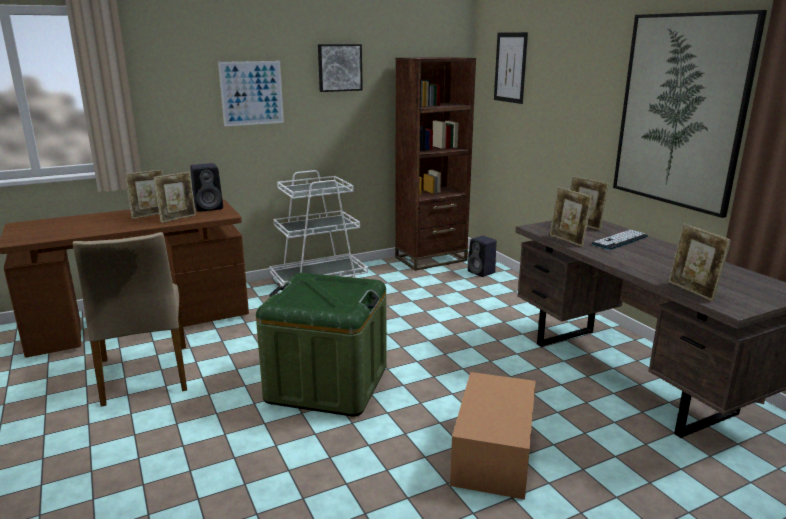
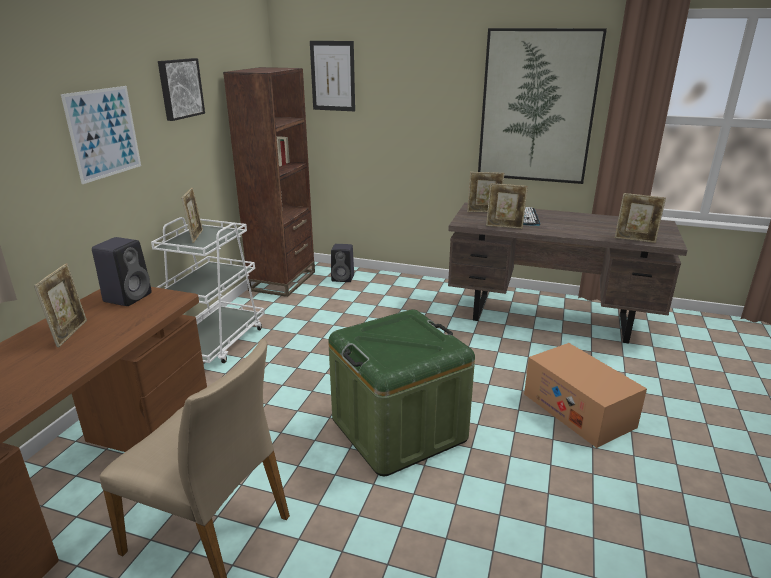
camera: 45 degrees left, 5 degrees up
picture frame [154,172,196,223] -> picture frame moved to [181,188,203,243]

